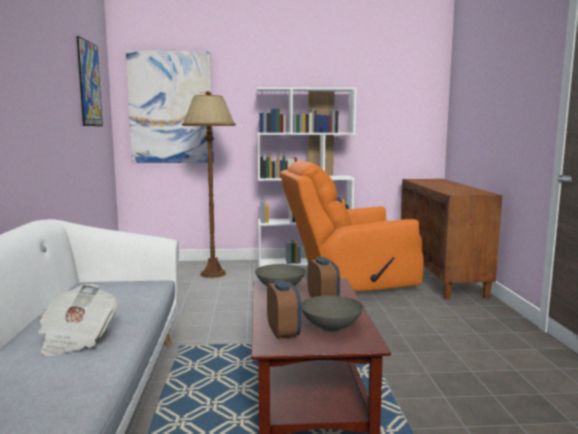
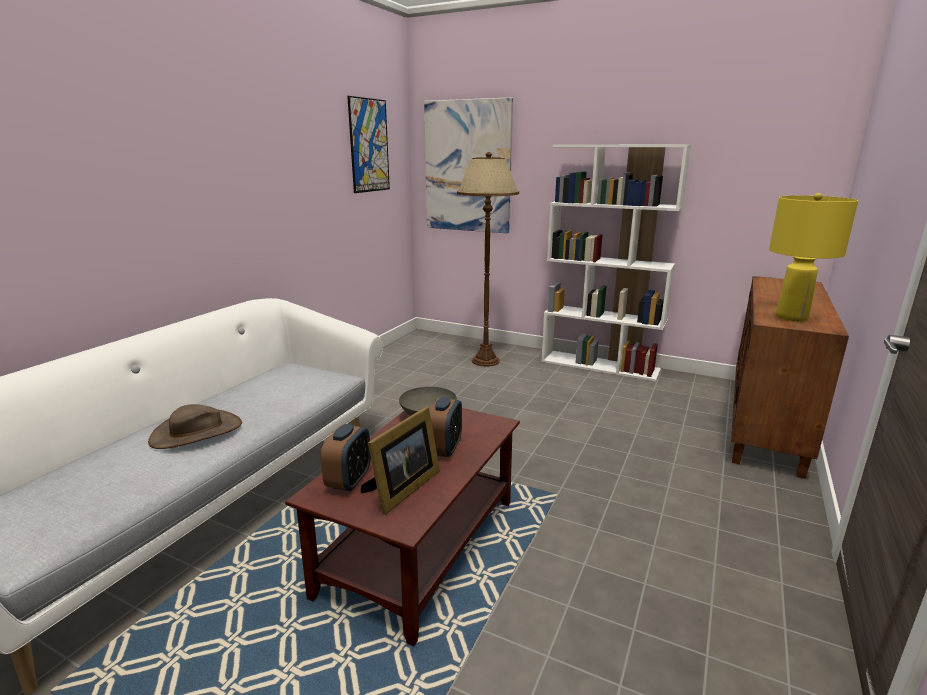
camera: 30 degrees right, 10 degrees up
newspaper [38,284,117,356] -> brown hat [148,404,242,449]
orange armchair [280,160,424,291] -> none
grey bowl [301,295,363,332] -> picture frame [361,406,440,515]
none -> yellow table lamp [769,193,858,322]

